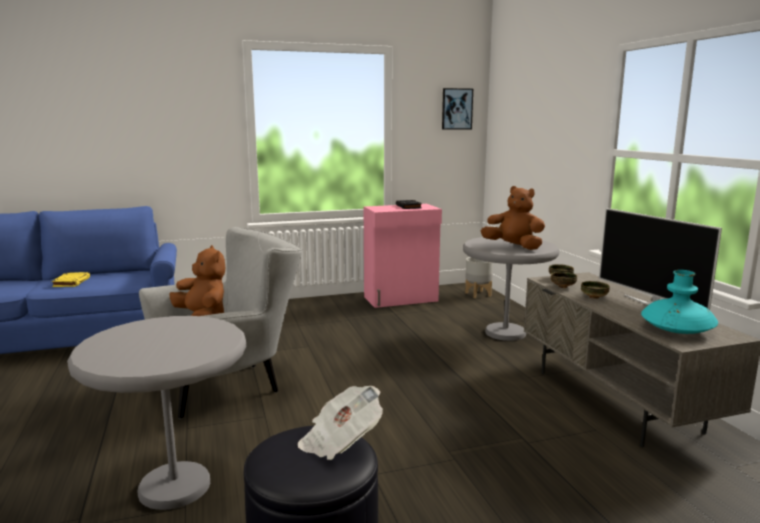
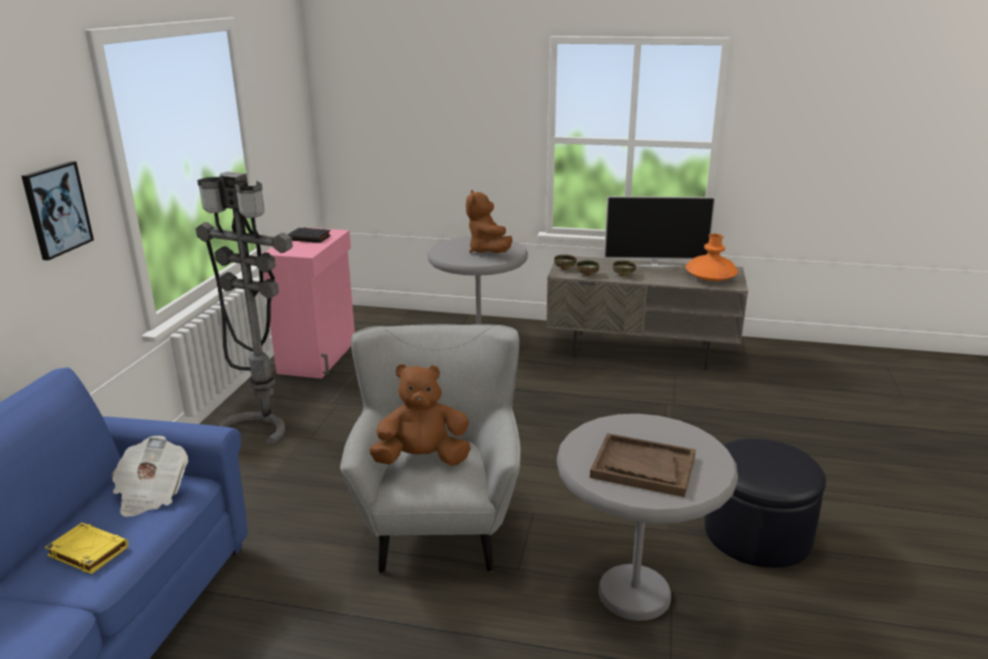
camera: 60 degrees left, 10 degrees up
newspaper [298,386,383,460] -> newspaper moved to [112,436,188,517]
picture [442,88,473,130] -> picture moved to [21,161,94,260]
grey planter [465,257,493,298] -> none
brown plush toy [481,186,545,250] -> brown plush toy turned 75 degrees counterclockwise [466,190,512,253]
turquoise vase [641,270,718,334] -> orange vase [686,234,738,281]
none -> grey floor lamp [196,172,293,444]
none -> brown tray [590,433,696,497]

